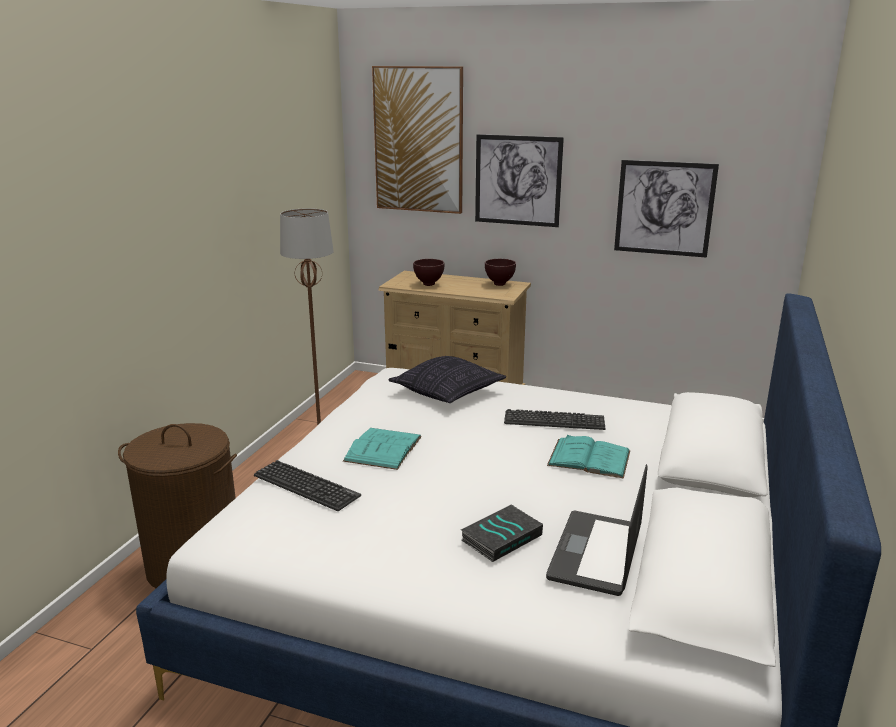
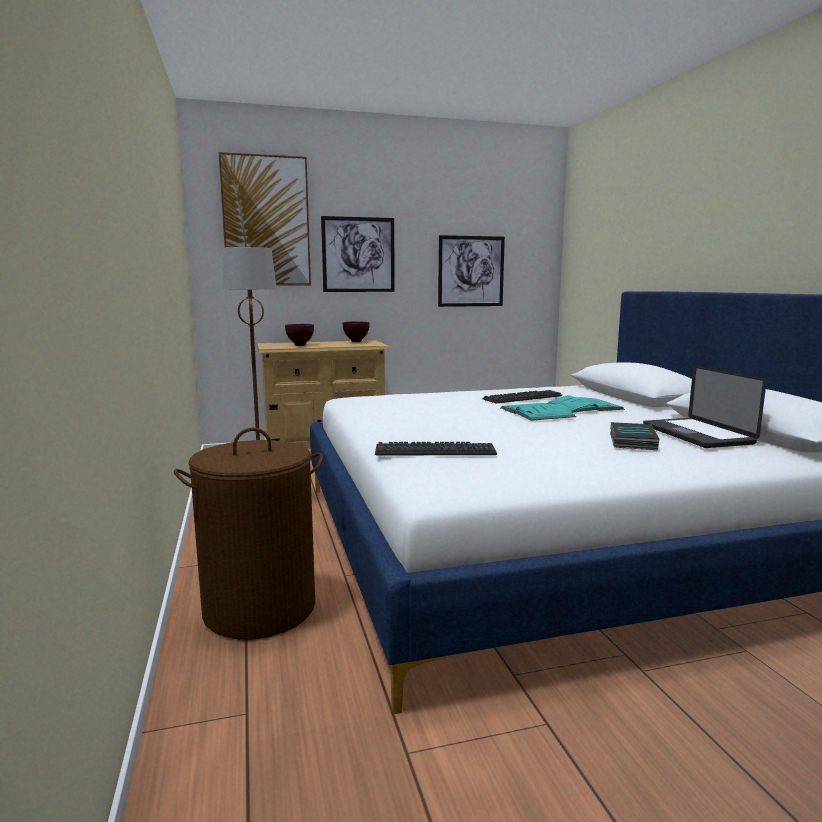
camera: 35 degrees left, 10 degrees down
turquoise book [343,428,422,470] -> turquoise book moved to [501,403,576,421]
pillow [389,356,506,403] -> none

